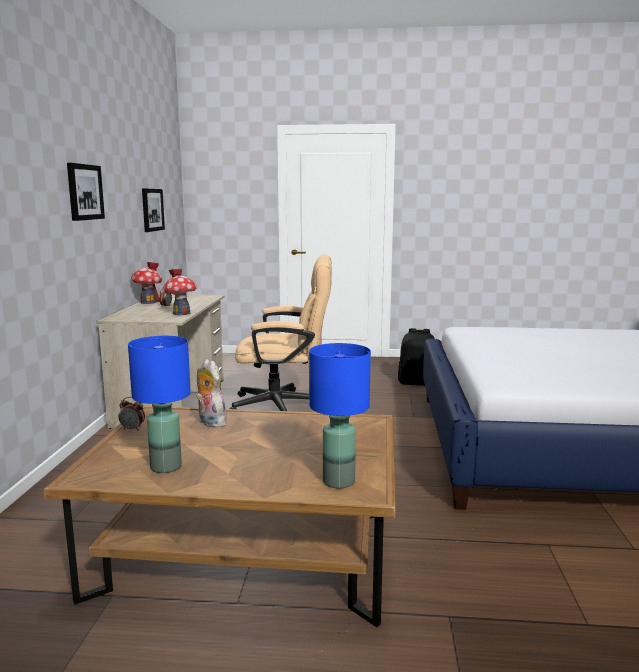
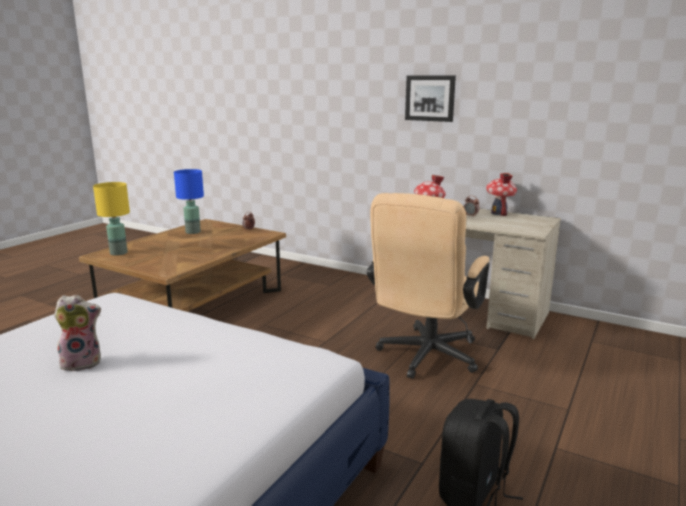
camera: 115 degrees right, 5 degrees up
picture [142,188,165,232] -> none
plush toy [196,359,227,428] -> plush toy moved to [54,295,101,371]
blue table lamp [309,343,371,489] -> yellow table lamp [93,182,130,256]

